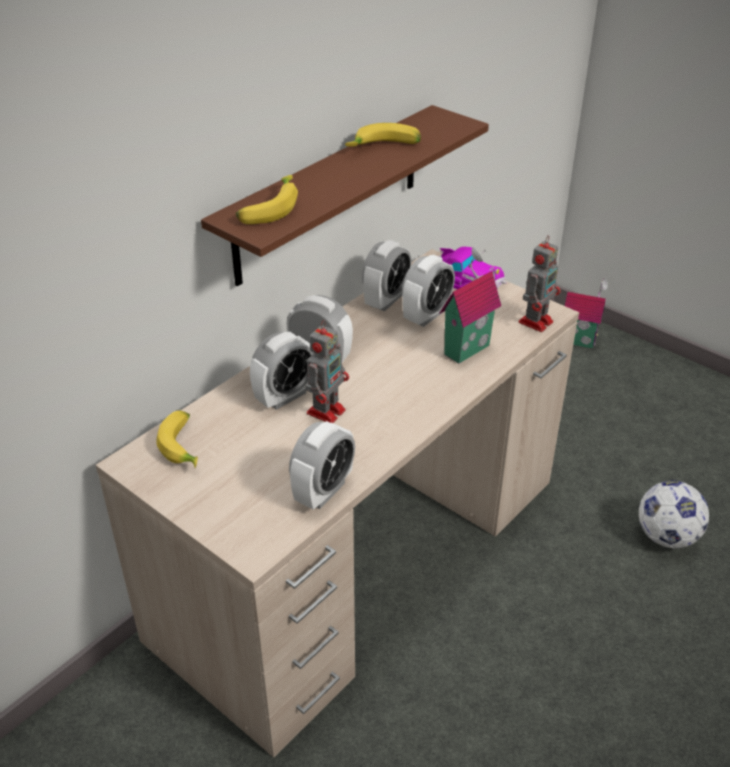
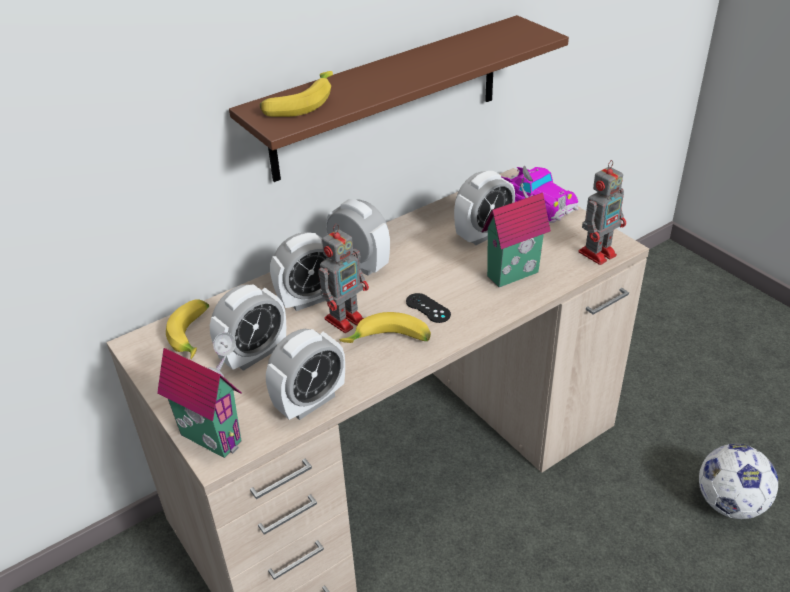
camera: 15 degrees right, 0 degrees up
banana [345,123,421,147] -> banana moved to [340,312,431,343]
alarm clock [362,240,412,311] -> alarm clock moved to [210,284,286,371]
toy house [565,278,610,349] -> toy house moved to [157,332,242,458]
none -> black game controller [406,293,451,323]

